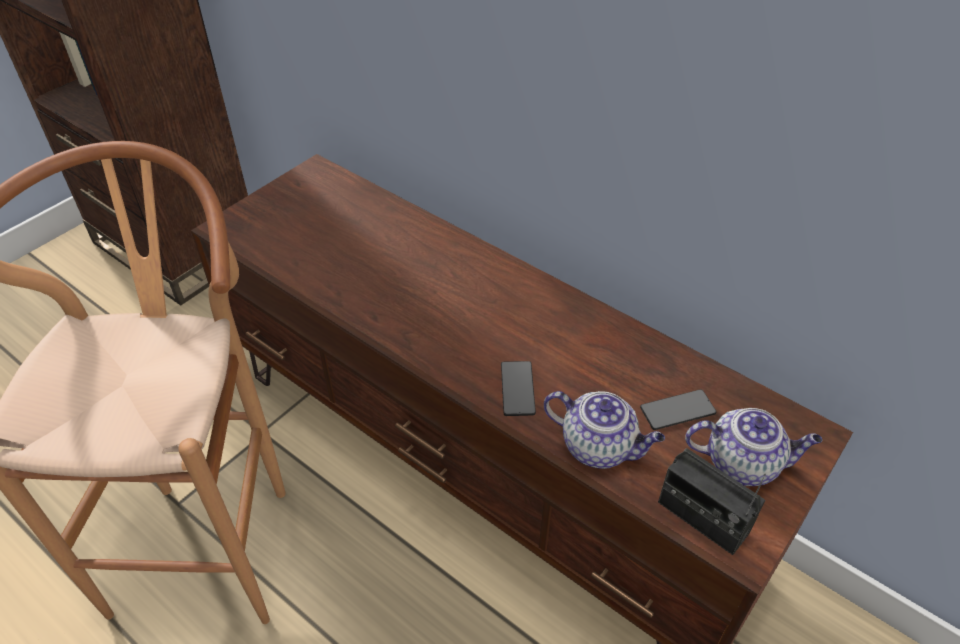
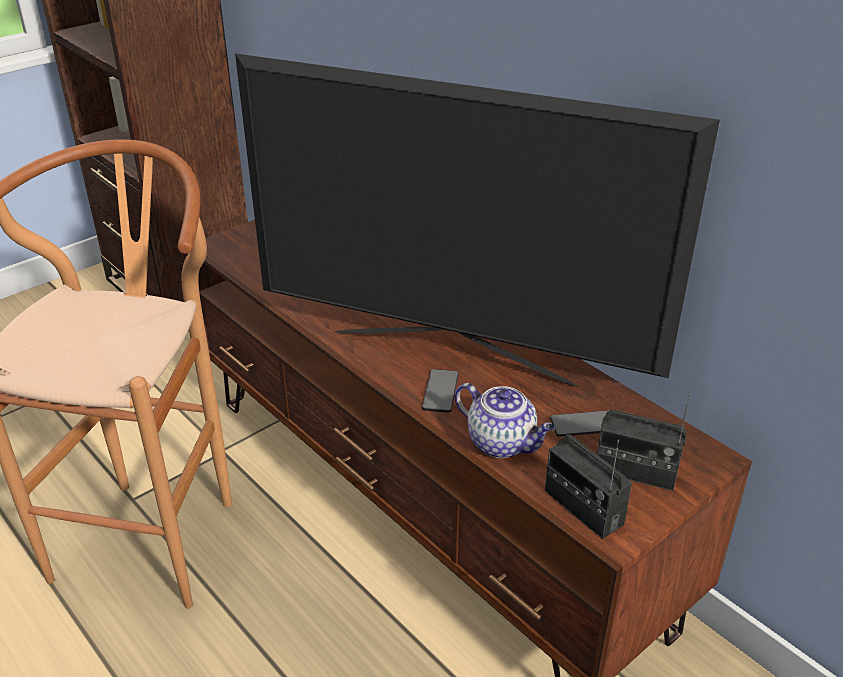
camera: 10 degrees right, 10 degrees down
teapot [685,408,822,486] -> radio [597,394,690,491]
none -> television [235,53,720,387]

